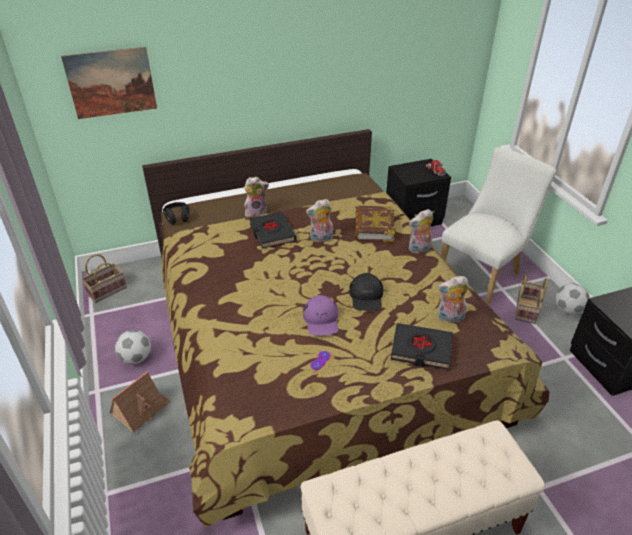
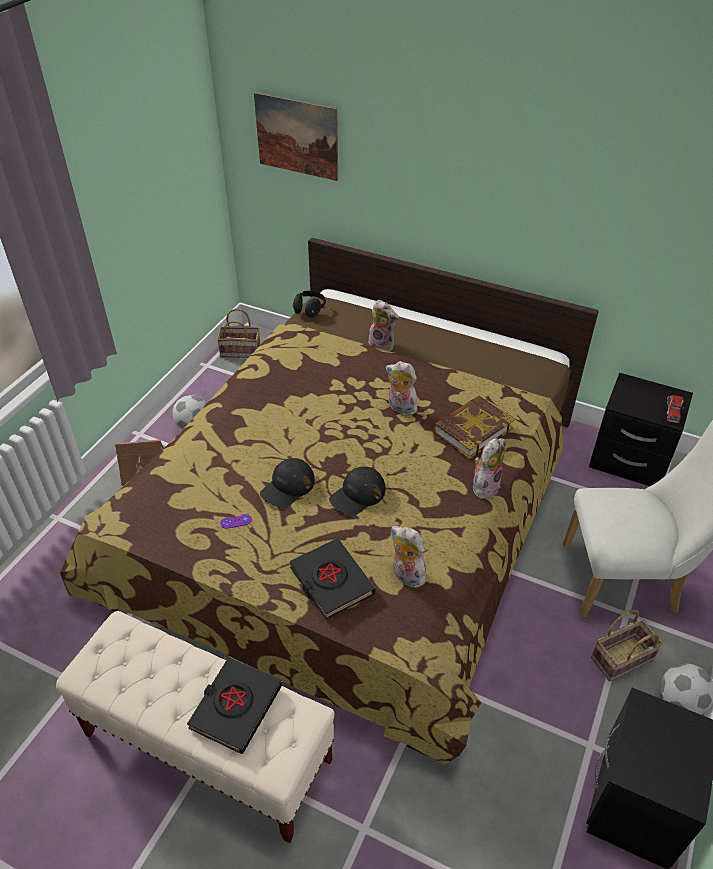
camera: 45 degrees right, 5 degrees up
black book [249,212,297,248] -> black book moved to [187,657,282,754]
purple cap [303,295,338,336] -> black cap [260,458,315,508]
plush toy [409,209,433,254] -> plush toy turned 105 degrees clockwise [473,438,505,499]

